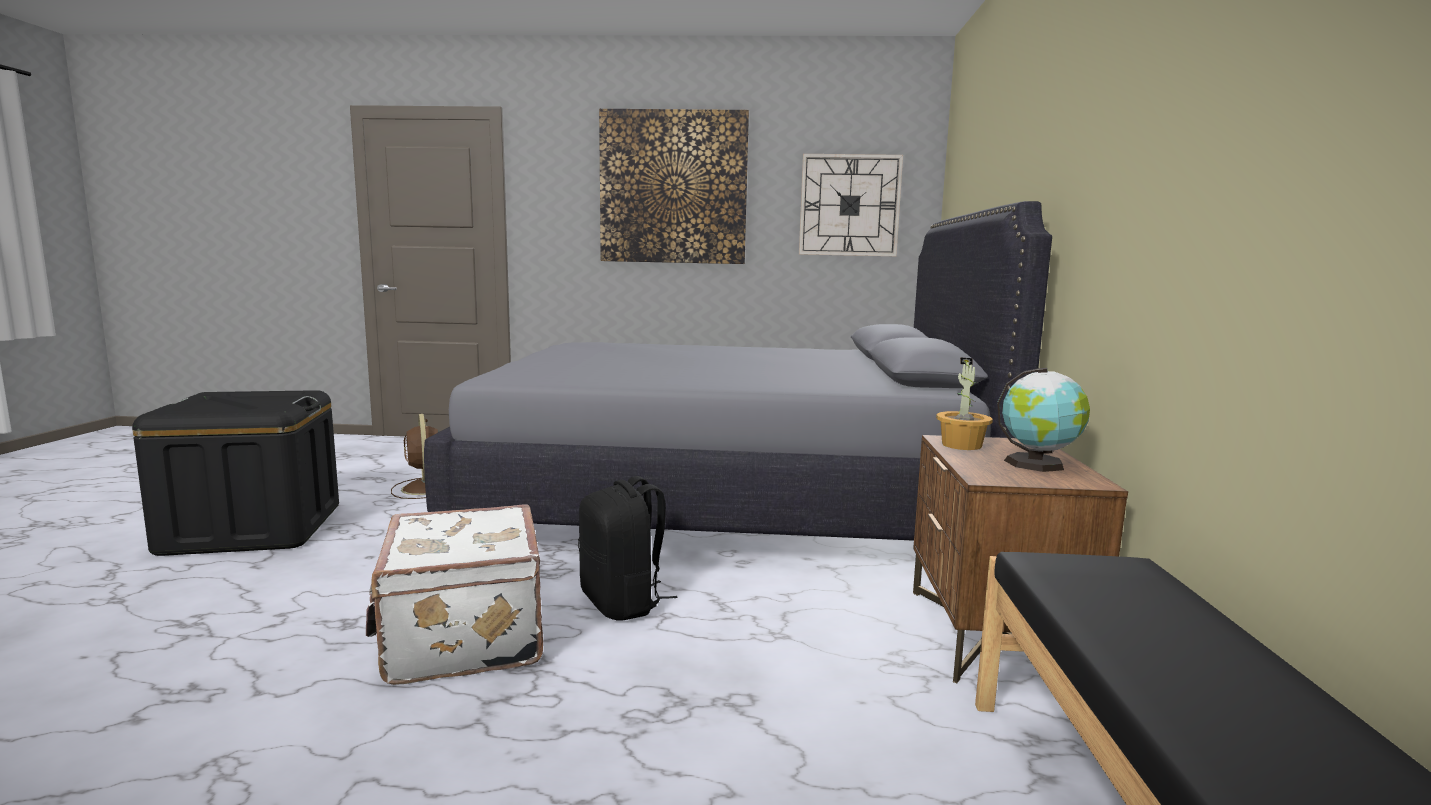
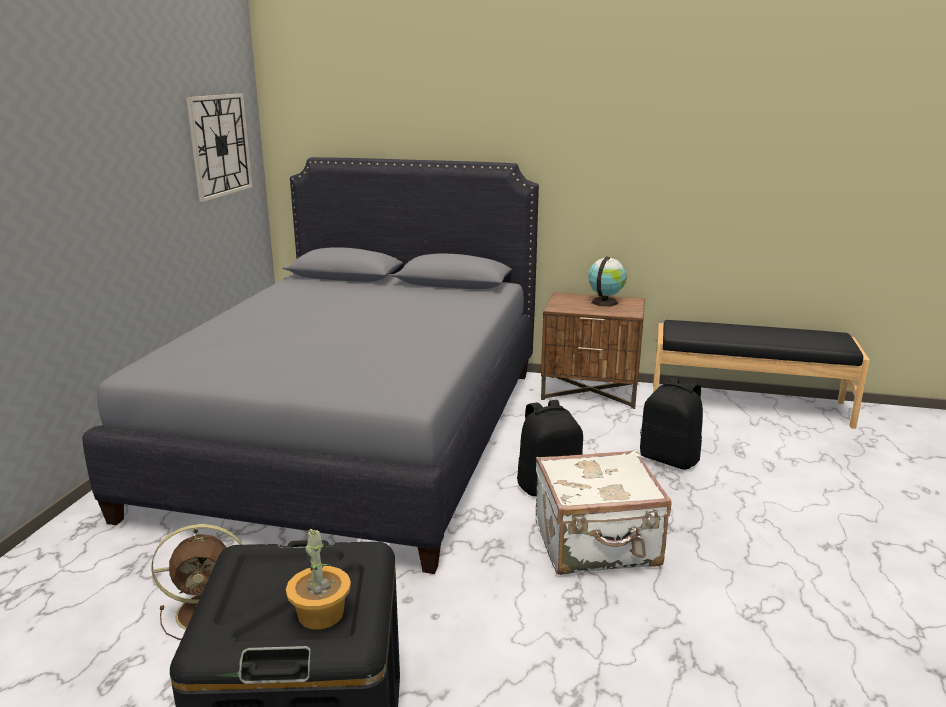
camera: 80 degrees left, 10 degrees up
picture [599,109,749,264] -> none
potted plant [936,357,993,450] -> potted plant moved to [286,528,351,629]
none -> black backpack [640,378,703,470]

